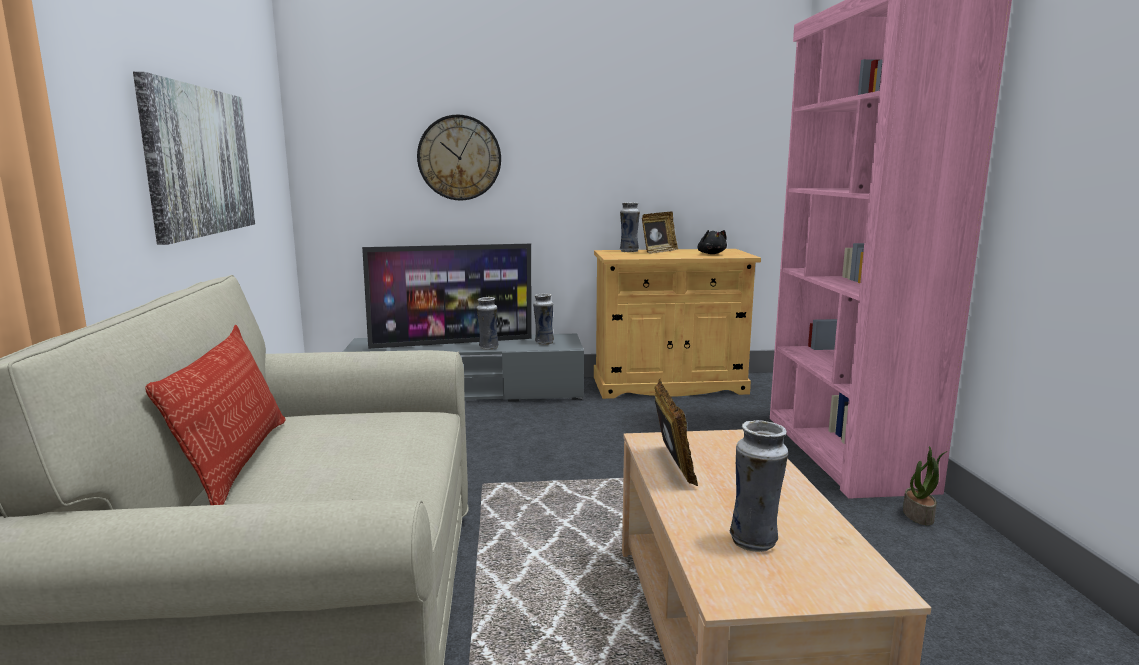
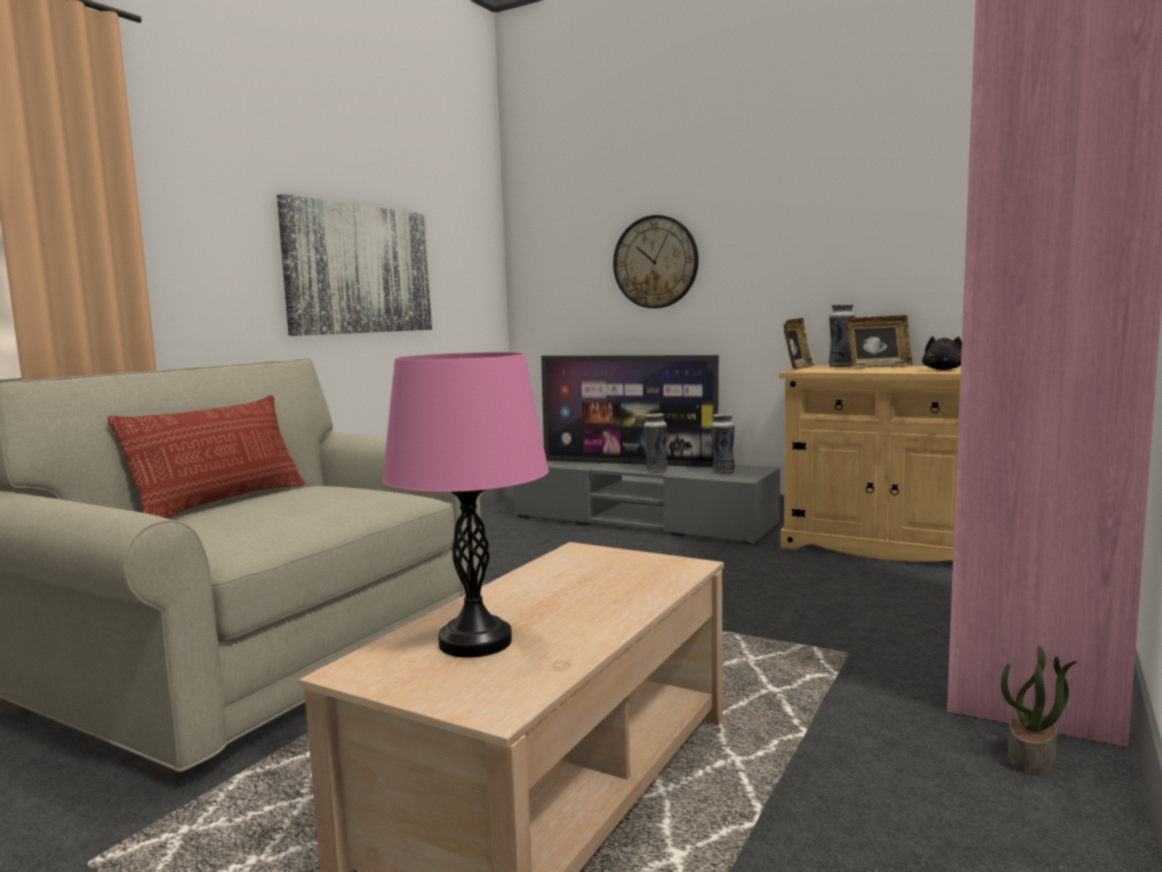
camera: 35 degrees right, 5 degrees down
picture frame [654,379,698,486] -> picture frame moved to [783,318,814,370]
vase [730,420,788,552] -> pink table lamp [382,352,549,658]

